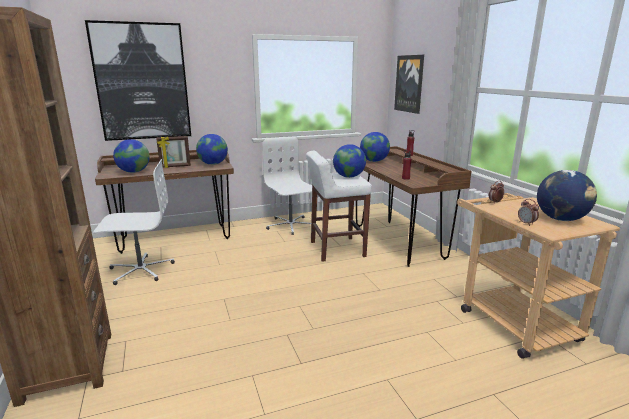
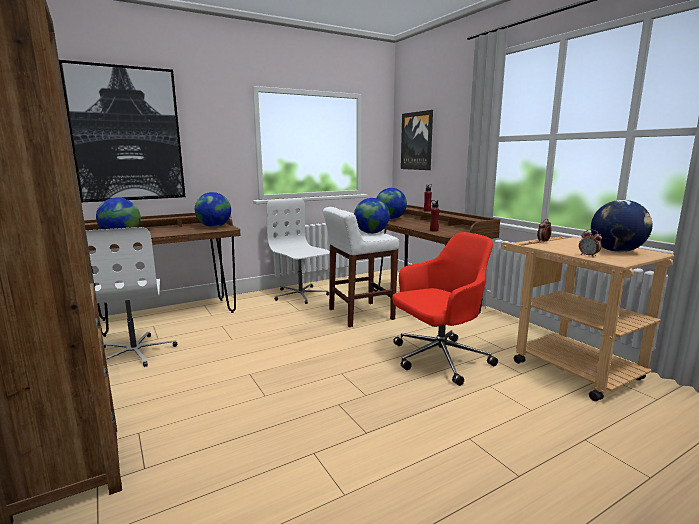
camera: 10 degrees left, 5 degrees down
white office chair [93,159,175,285] -> white office chair turned 90 degrees clockwise [86,227,177,367]
picture frame [156,136,191,168] -> none
none -> red office chair [392,232,498,386]

